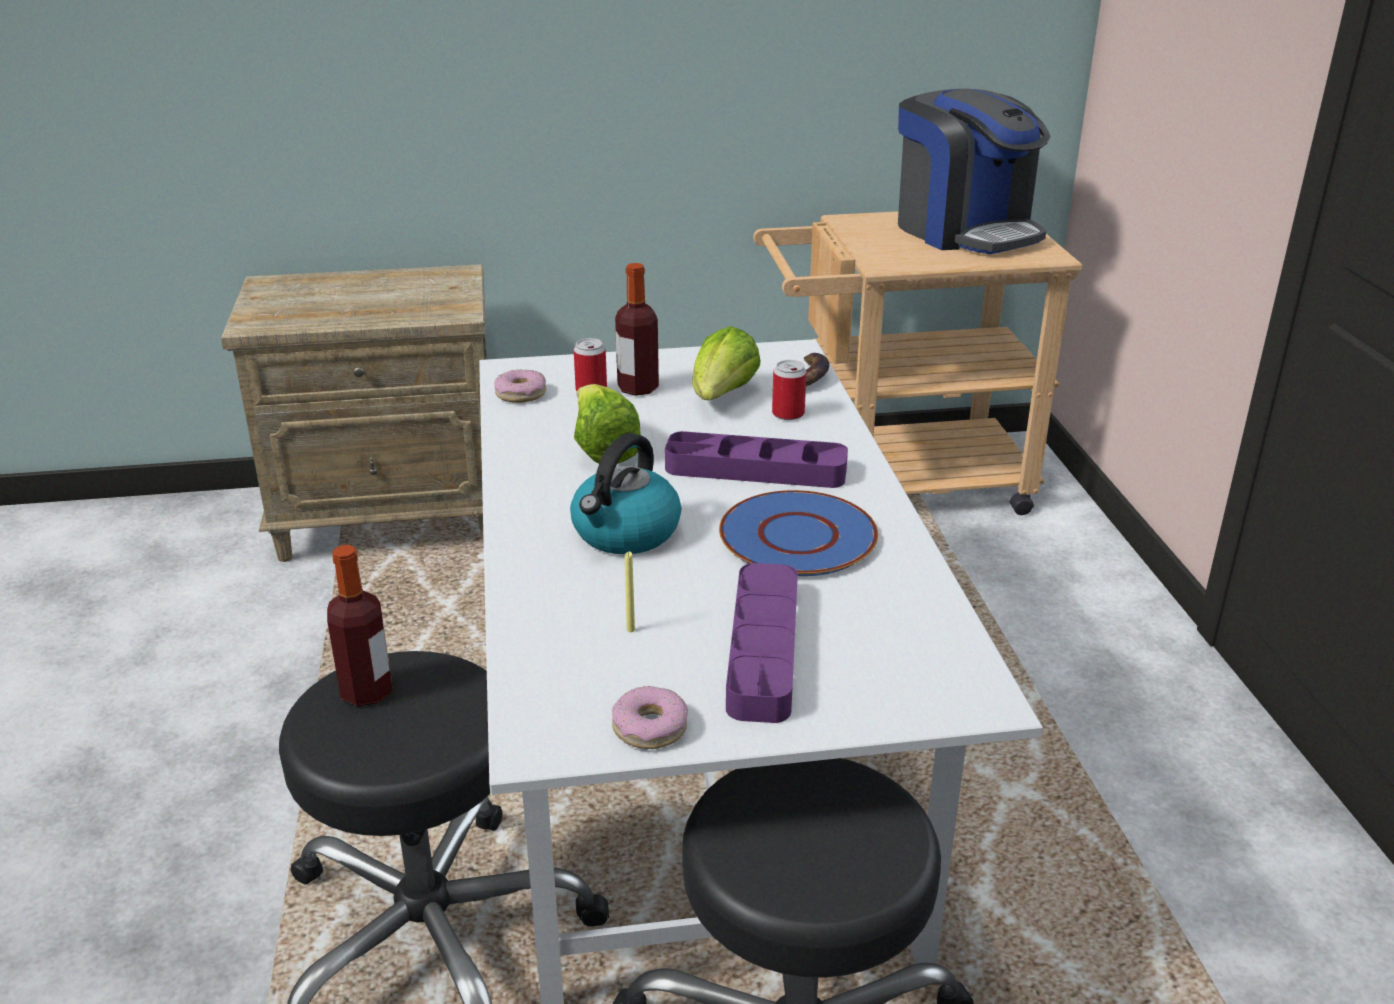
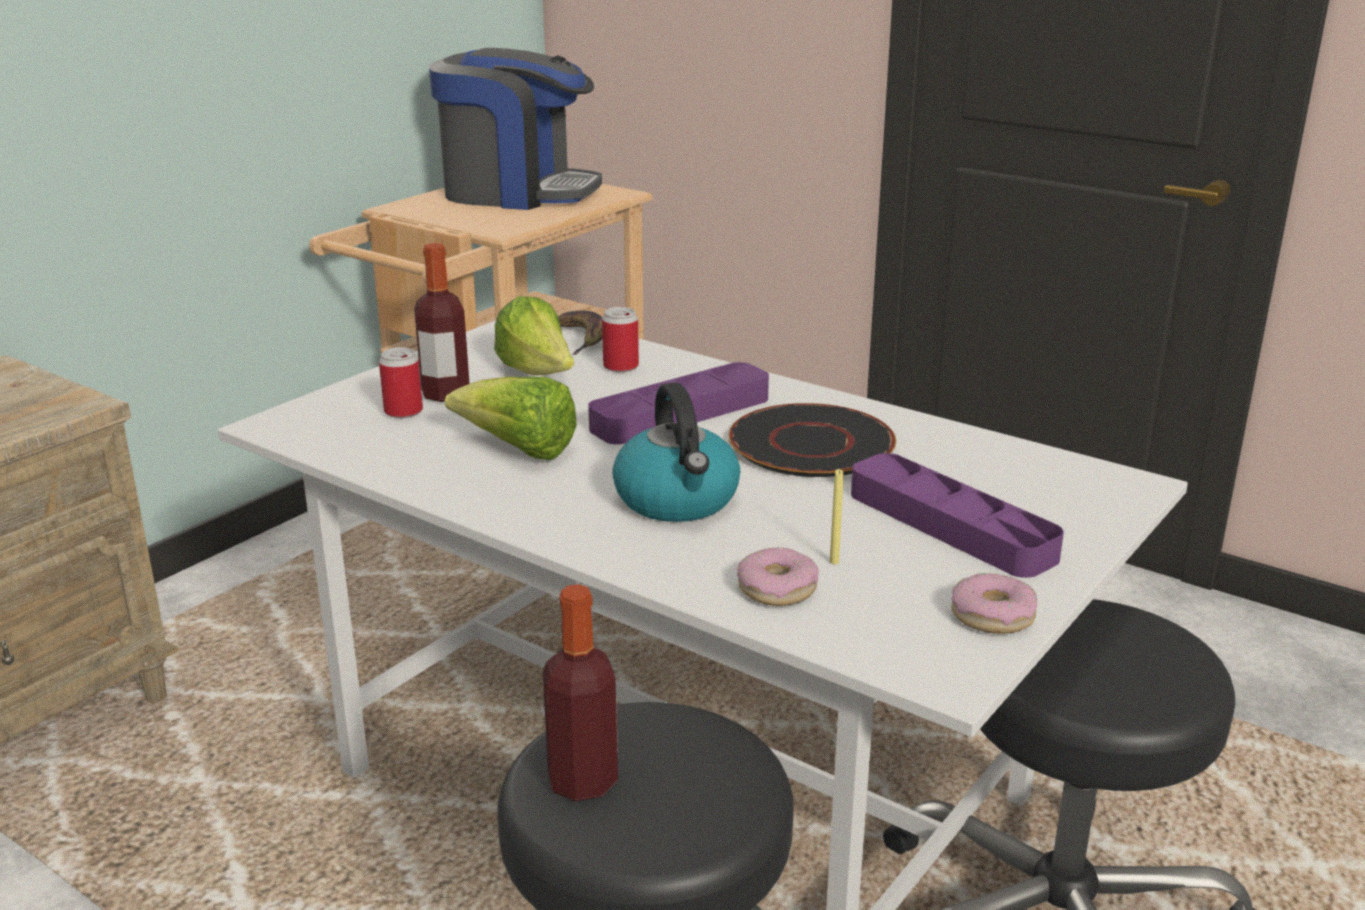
camera: 45 degrees left, 5 degrees down
donut [494,369,546,403] -> donut moved to [737,547,819,606]
blue plate [719,490,878,576] -> black plate [729,403,896,477]

